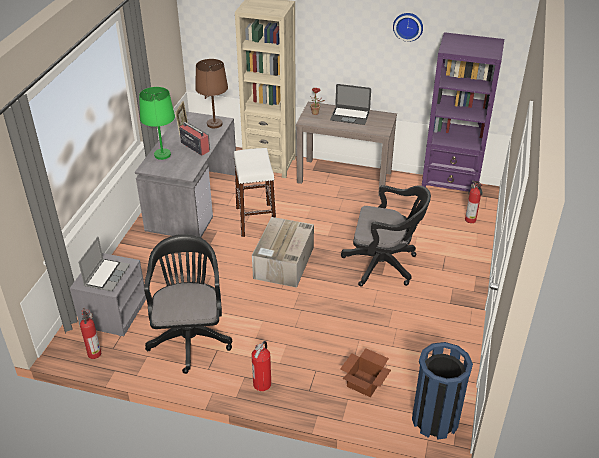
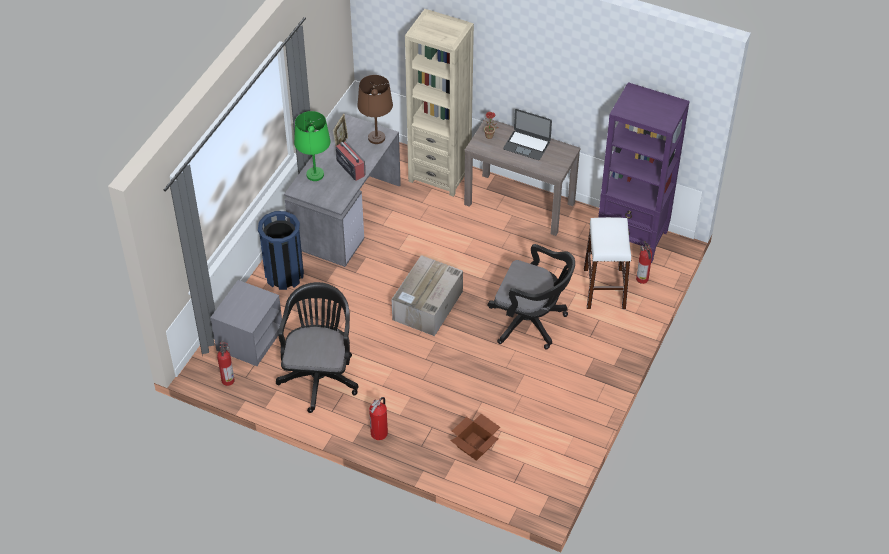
camera: 10 degrees right, 10 degrees up
laptop [78,236,130,291] -> none
white stool [234,148,276,237] -> white stool moved to [584,217,631,309]
wall clock [393,13,423,42] -> none
blue trash can [412,342,473,440] -> blue trash can moved to [258,211,304,290]

